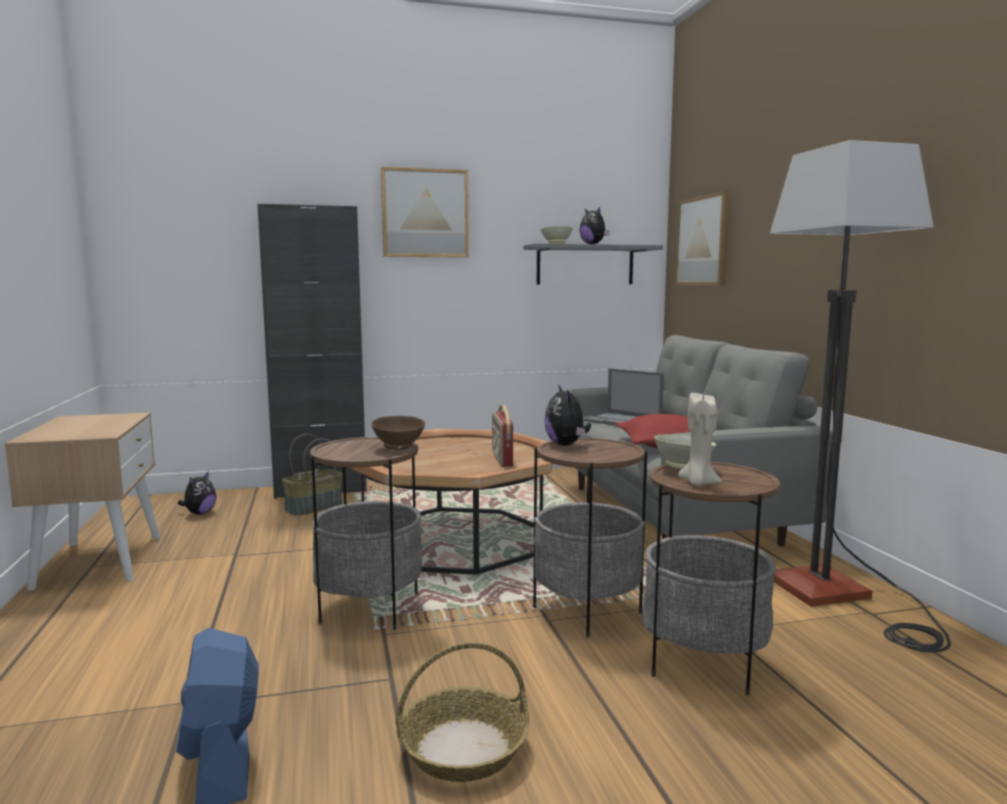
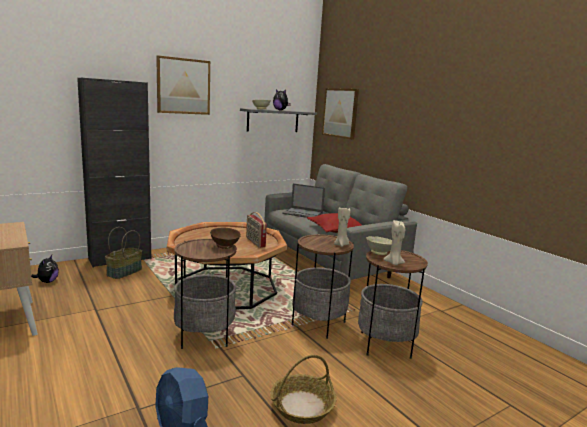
camera: 20 degrees left, 5 degrees up
plush toy [544,385,591,445] -> none
floor lamp [770,140,951,652] -> none
none -> beige candle [334,207,350,247]

